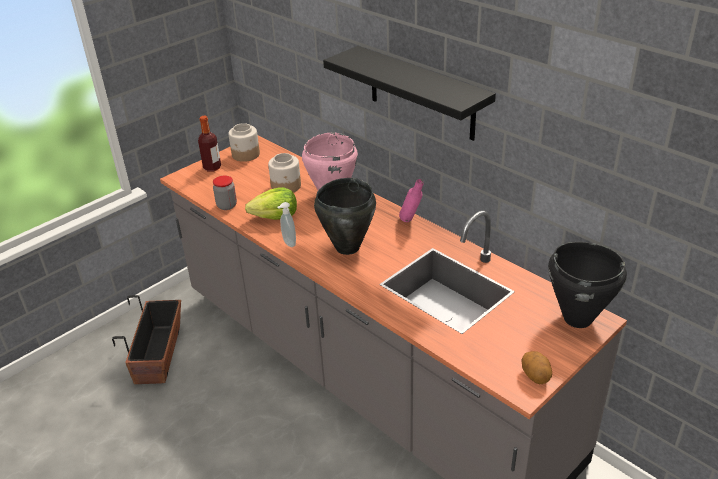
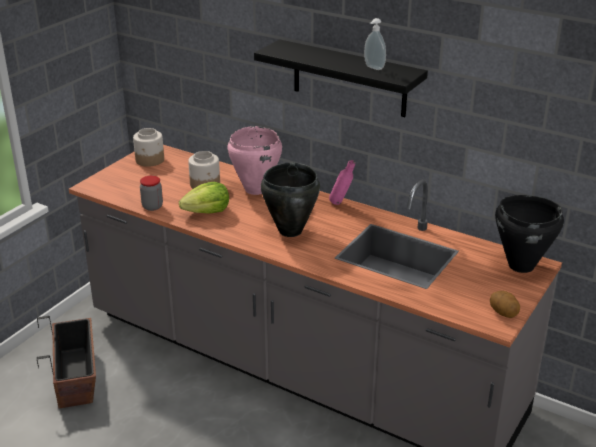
camera: 15 degrees left, 5 degrees down
bottle [198,116,221,172] -> none
soap dispenser [277,202,296,247] -> soap dispenser moved to [364,18,386,70]

